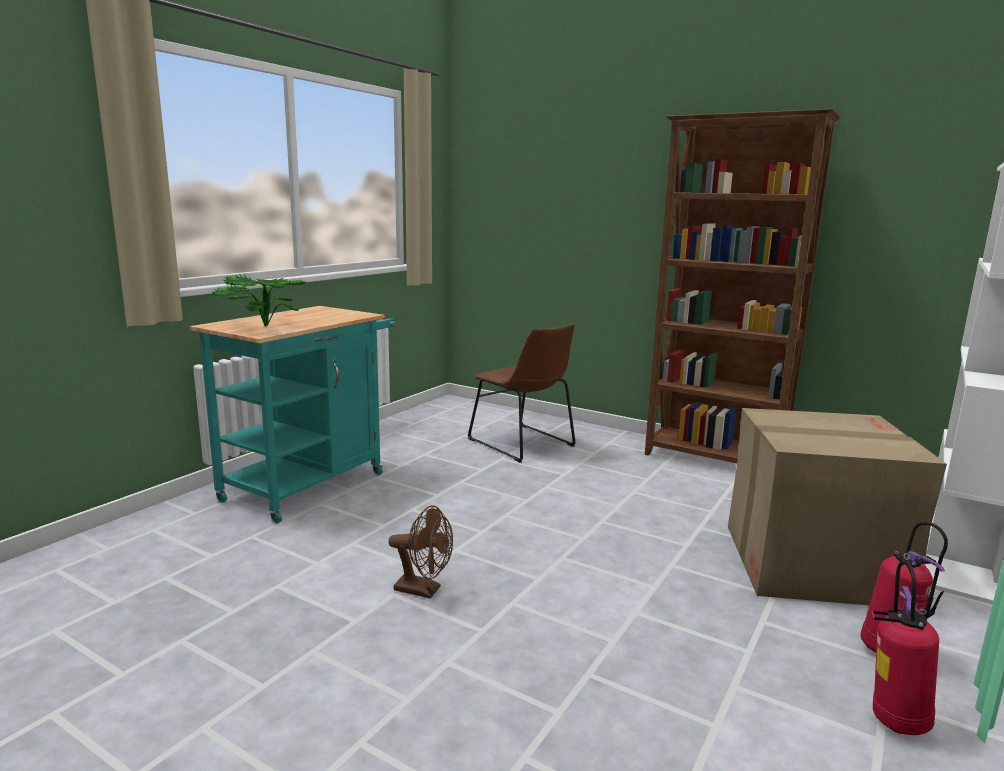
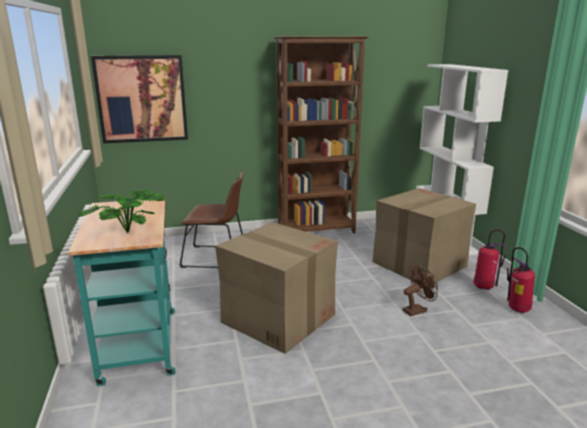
camera: 45 degrees left, 5 degrees up
brown fan [388,505,453,599] -> brown fan moved to [403,266,438,316]
none -> picture [91,55,188,144]
none -> cardboard box [215,222,338,354]

